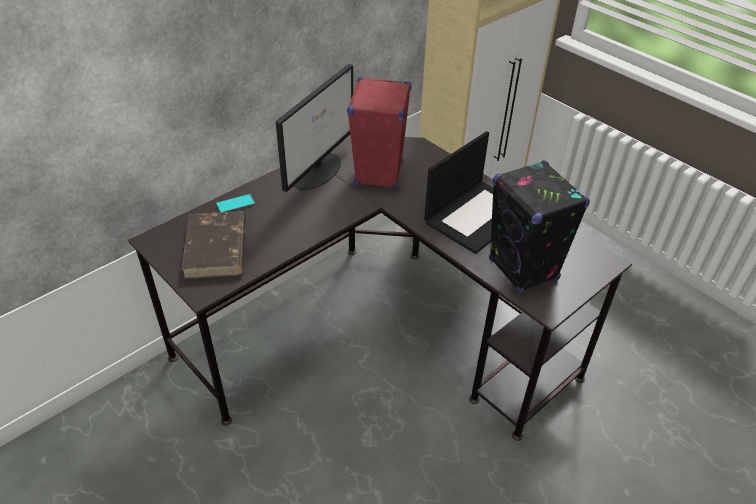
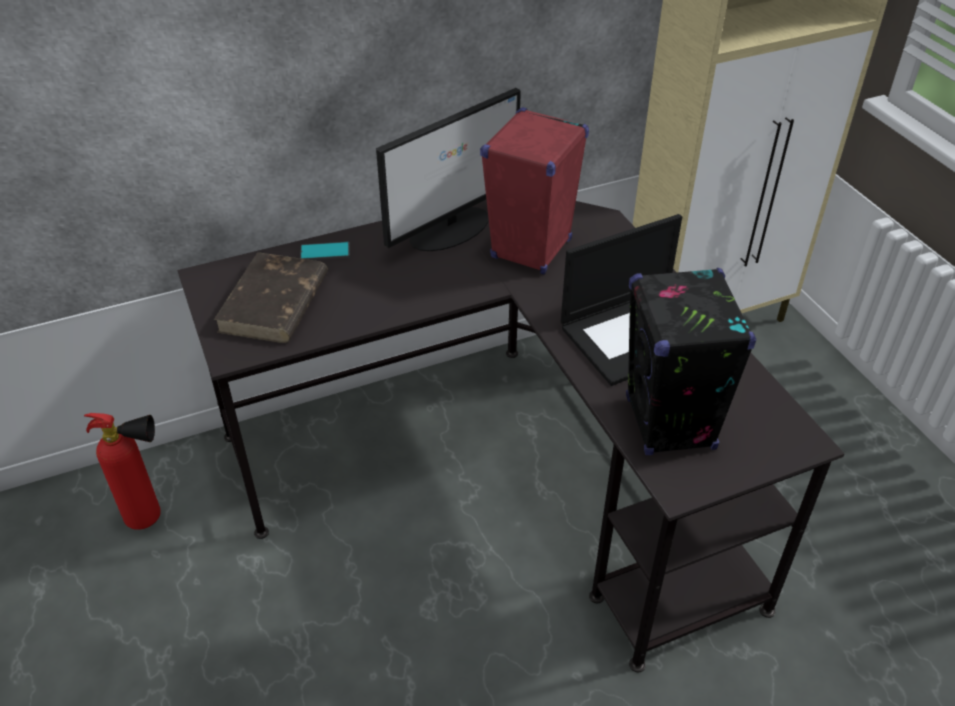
camera: 20 degrees right, 0 degrees up
none -> fire extinguisher [84,413,161,530]

